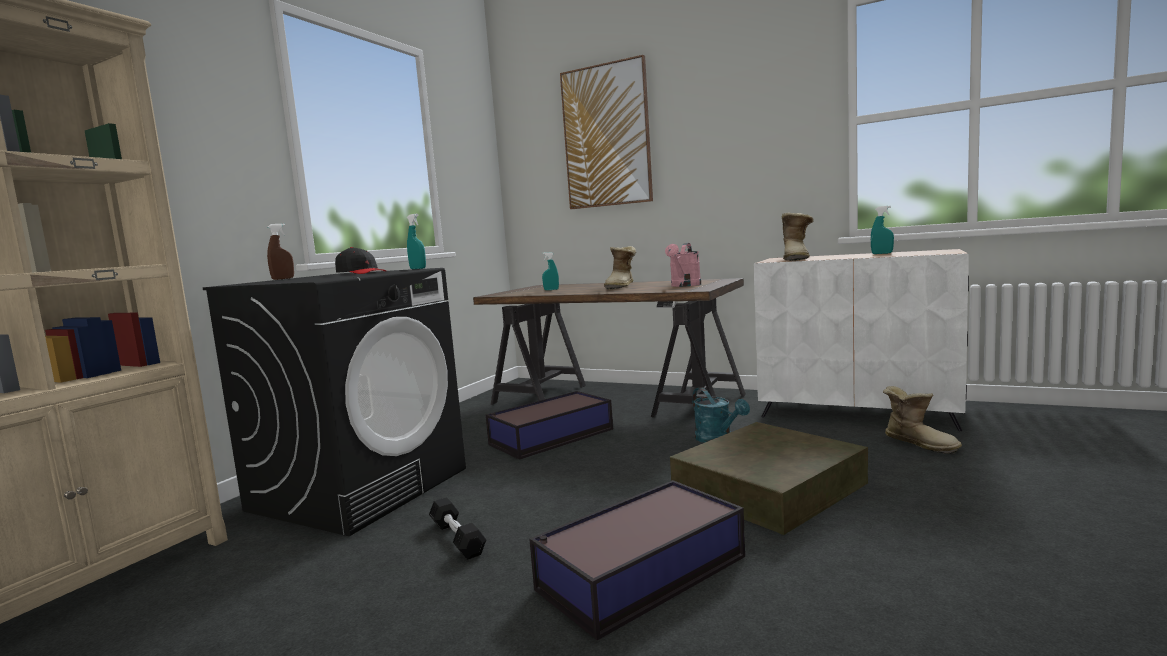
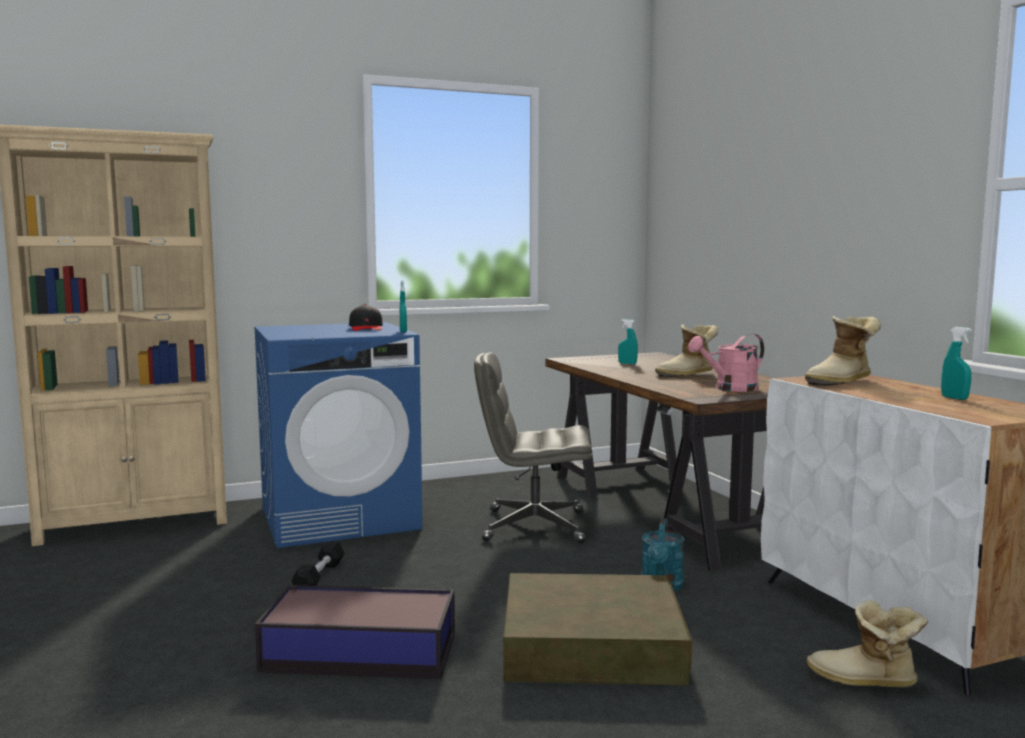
camera: 40 degrees right, 0 degrees up
black washing machine [203,268,466,536] -> blue washing machine [254,322,423,548]
brown spray bottle [267,224,294,280] -> none
storage box [486,391,613,460] -> grey office chair [474,352,593,544]
picture [560,55,653,209] -> none
boot [883,386,962,454] -> boot turned 105 degrees clockwise [807,600,928,688]

